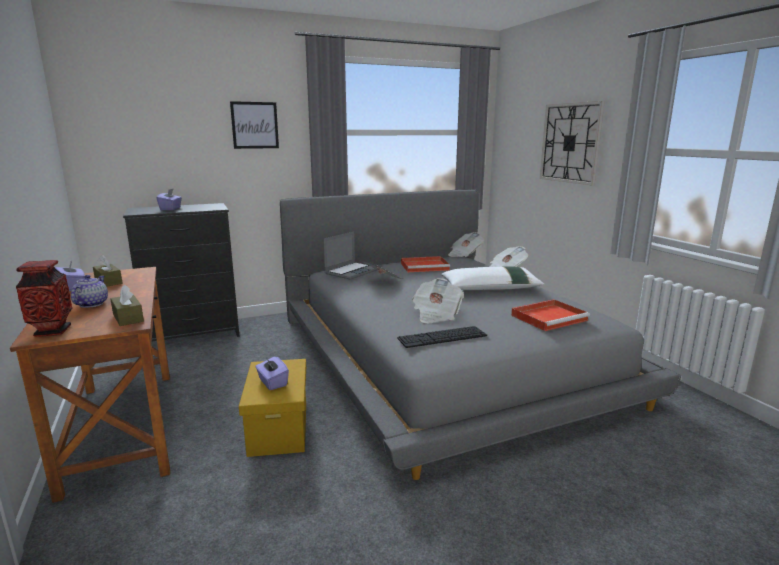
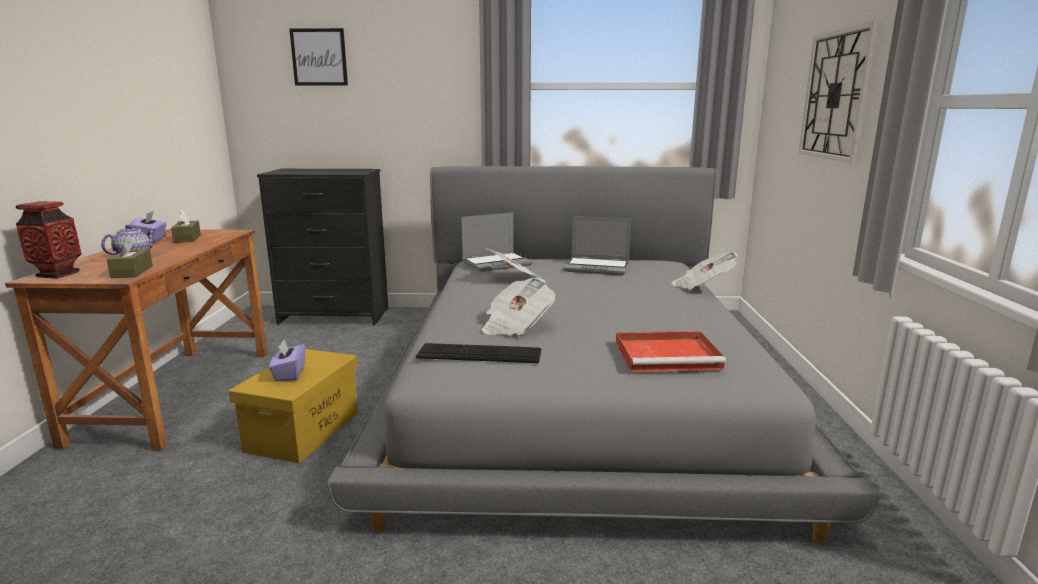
camera: 25 degrees right, 0 degrees up
purple tissue box [156,188,182,210] -> none
picture [230,101,279,149] -> picture moved to [289,28,348,86]
red tray [401,256,450,272] -> laptop [564,216,631,275]
white pillow [441,267,544,290] -> none
newspaper [448,232,484,257] -> none

